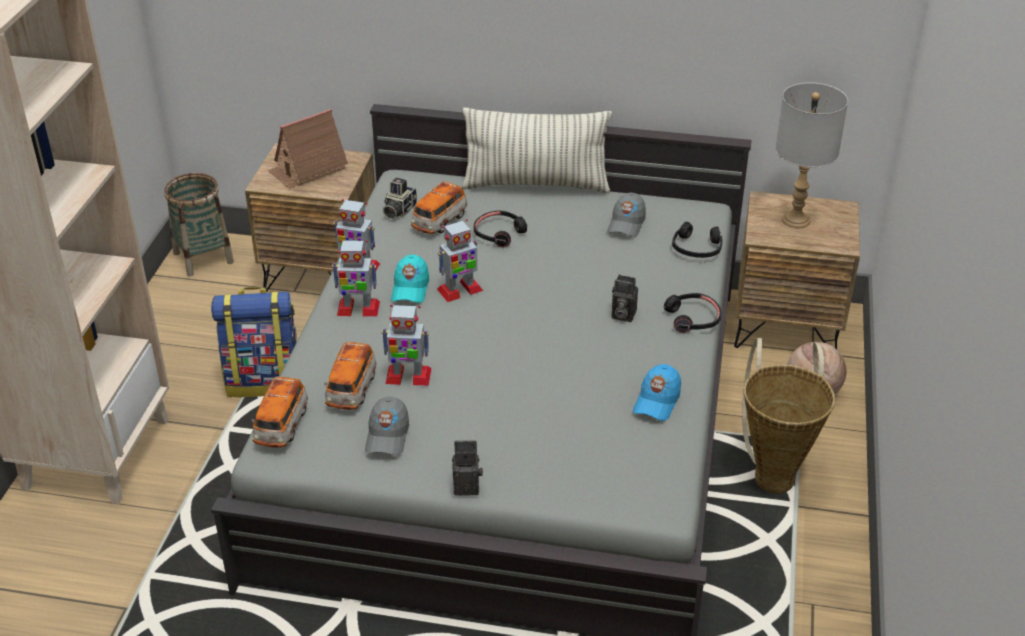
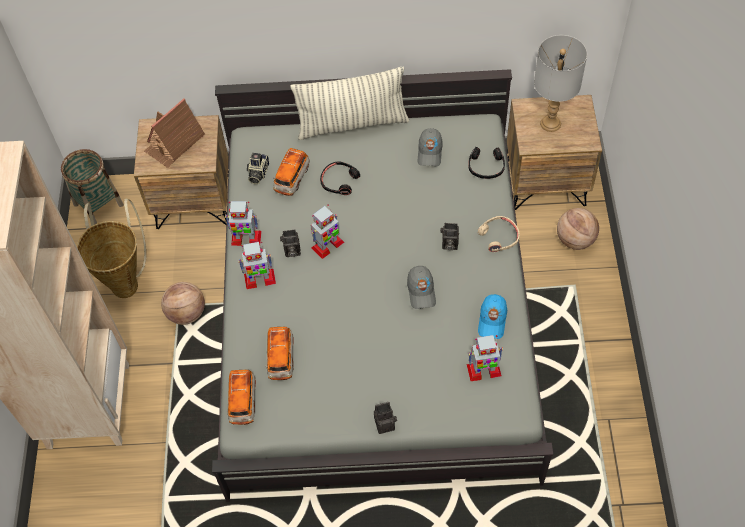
camera: 10 degrees left, 20 degrees up
backpack [211,287,297,397] -> basketball [161,282,205,325]
grey cap [365,396,409,455] -> grey cap moved to [407,266,436,309]
toy robot [382,305,432,386] -> toy robot moved to [467,335,503,381]
turquoise cap [391,255,429,303] -> camera [280,230,301,257]
black headphones [664,293,721,333] -> beige headphones [478,216,520,252]
basket [742,338,835,494] -> basket moved to [77,199,147,298]

